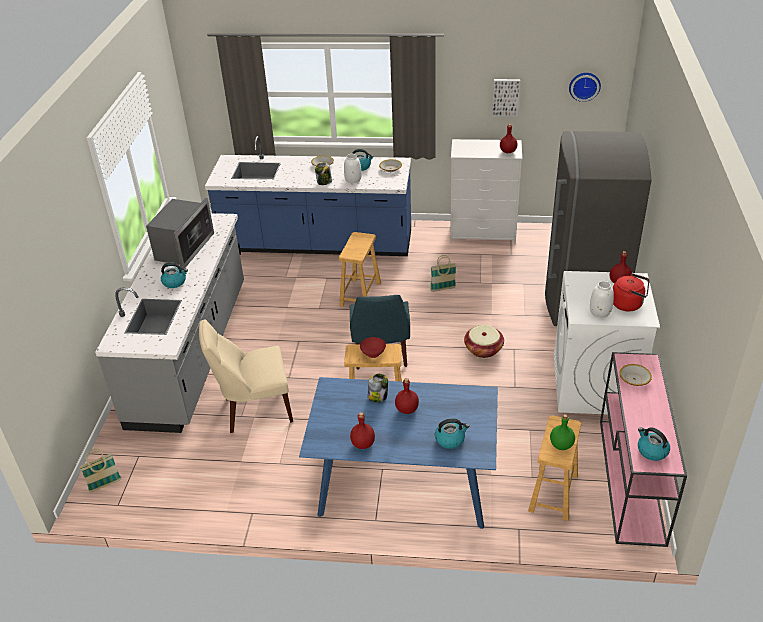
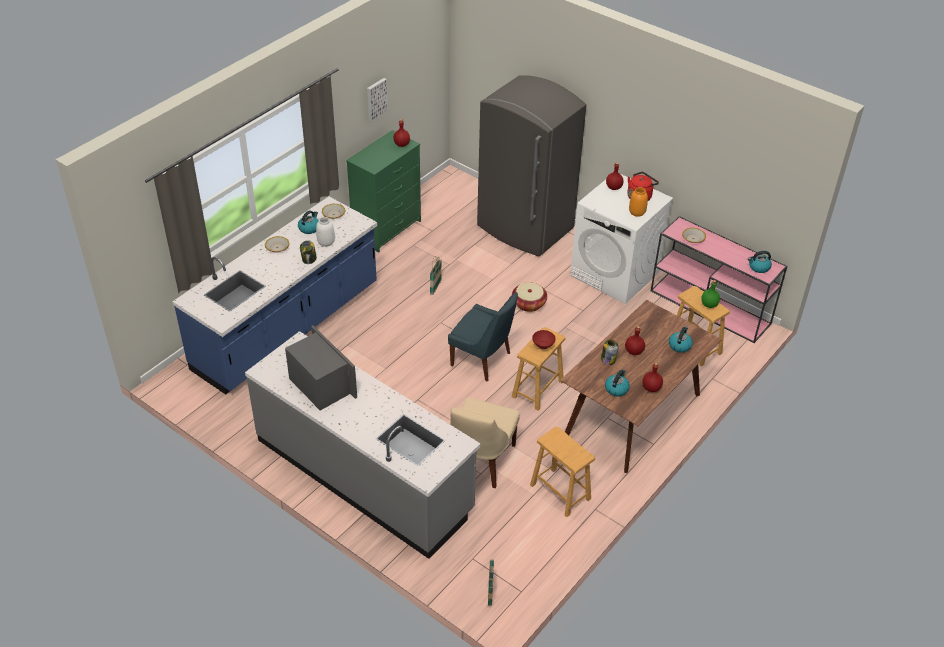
camera: 60 degrees left, 5 degrees up
kettle [161,263,188,288] -> kettle moved to [605,369,630,397]
blue dining table [299,377,498,529] -> brown dining table [560,300,722,473]
brown stool [338,232,381,307] -> brown stool moved to [530,427,595,517]
white dresser [450,139,522,244] -> green dresser [346,130,421,252]
wall clock [569,73,601,102] -> none
white vase [590,281,614,318] -> orange vase [629,187,648,217]

